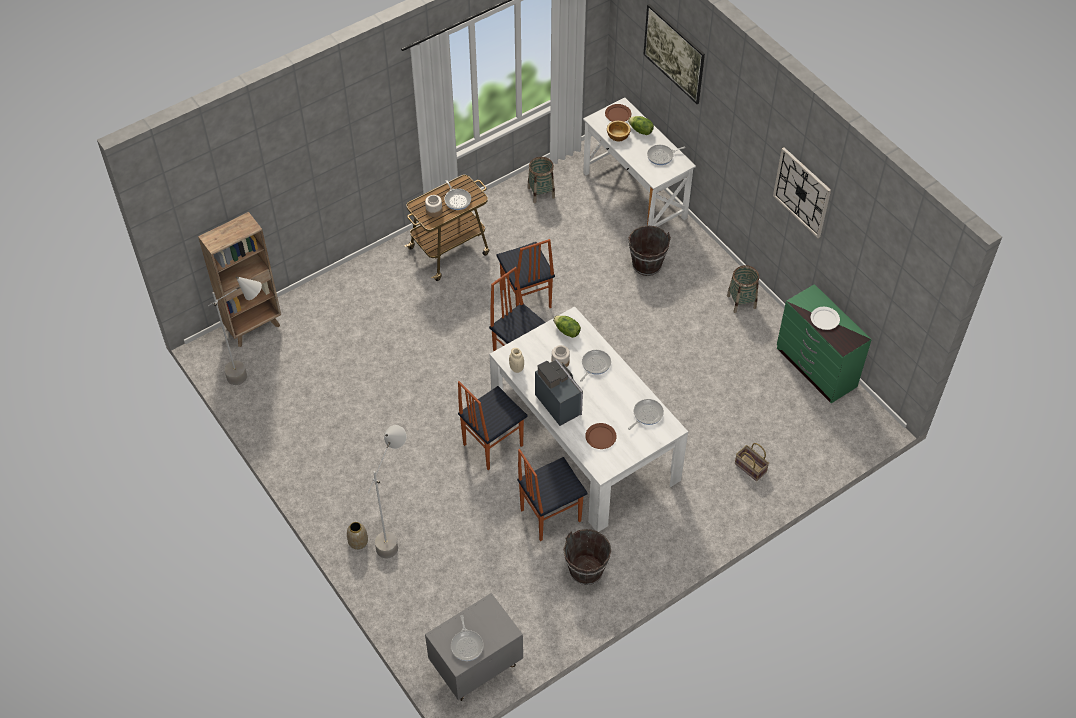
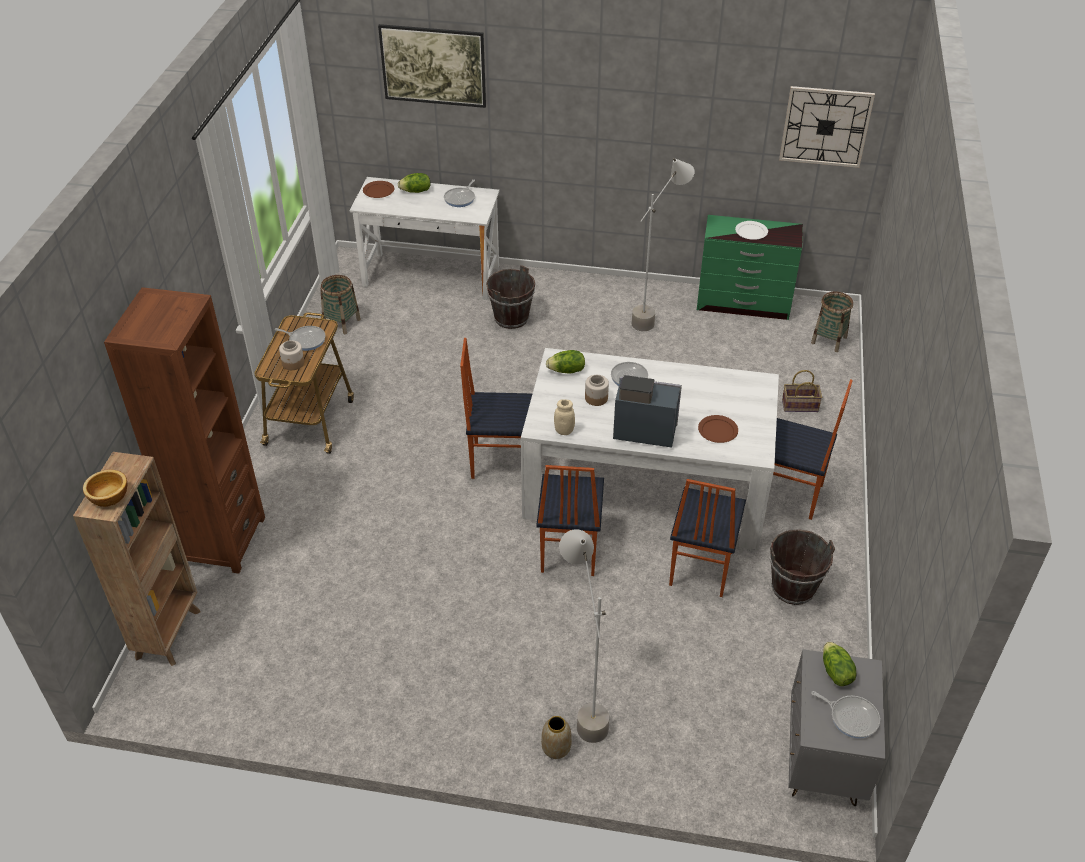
camera: 45 degrees left, 10 degrees down
grey floor lamp [208,276,262,385] -> grey floor lamp moved to [632,158,694,331]
chair [496,239,555,308] -> chair moved to [773,379,853,520]
bowl [607,121,631,141] -> bowl moved to [83,470,127,507]
frying pan [628,399,664,430] -> none
basket [727,265,759,313] -> basket moved to [811,291,853,352]
wall clock [773,147,831,238] -> wall clock moved to [779,86,875,168]
none -> brown bookcase [104,287,265,574]
none -> lettuce [823,642,857,686]

